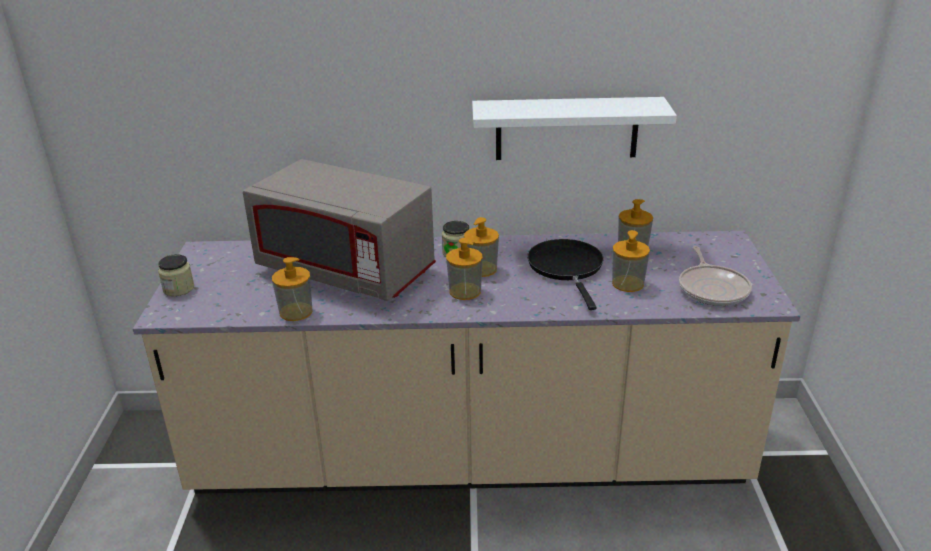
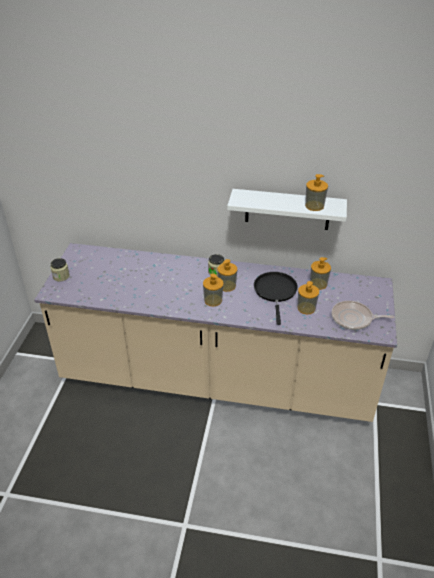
camera: 10 degrees right, 10 degrees up
grey microwave [243,159,436,301] -> none
soap dispenser [272,257,313,321] -> soap dispenser moved to [305,174,328,211]
frying pan [679,246,752,306] -> frying pan turned 90 degrees clockwise [332,301,394,330]

